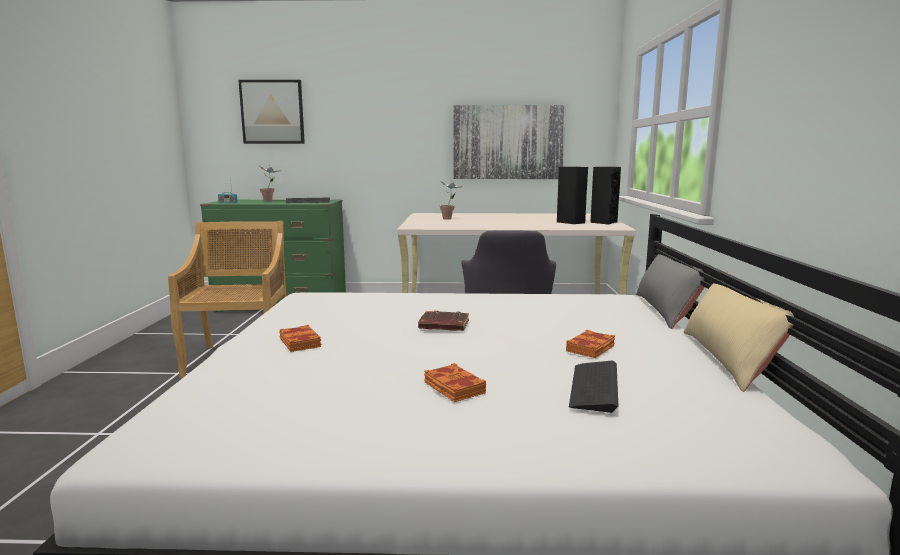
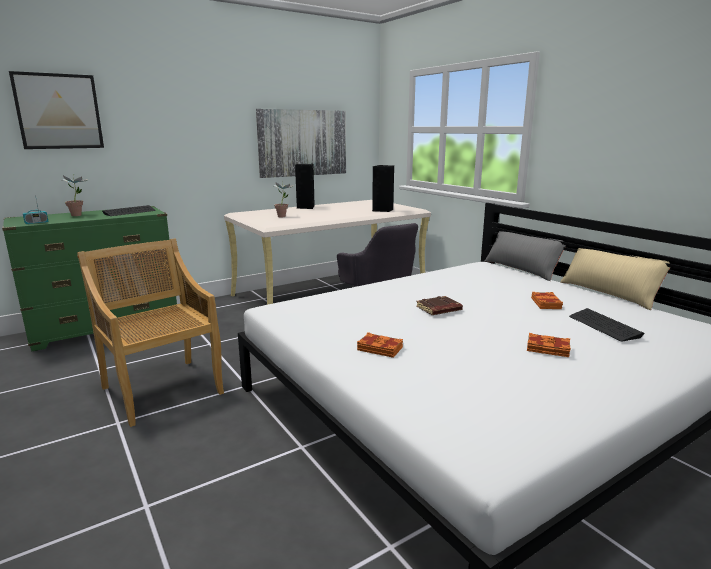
camera: 35 degrees left, 5 degrees up
black speaker [590,167,621,225] -> black speaker moved to [295,164,315,209]

